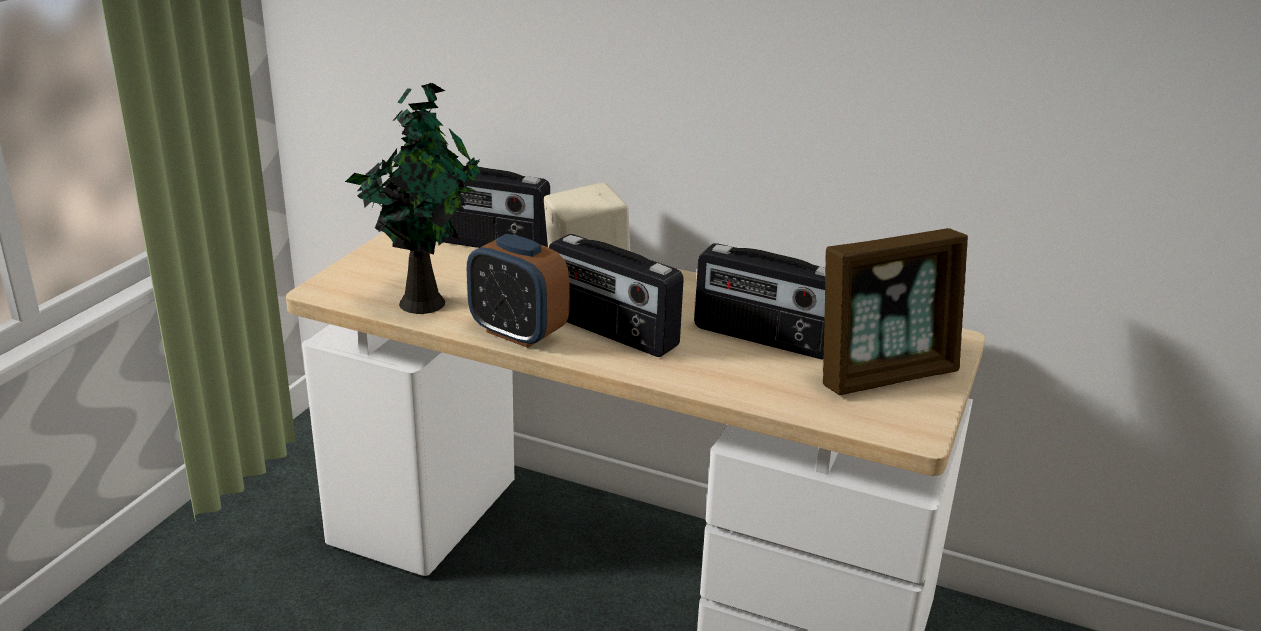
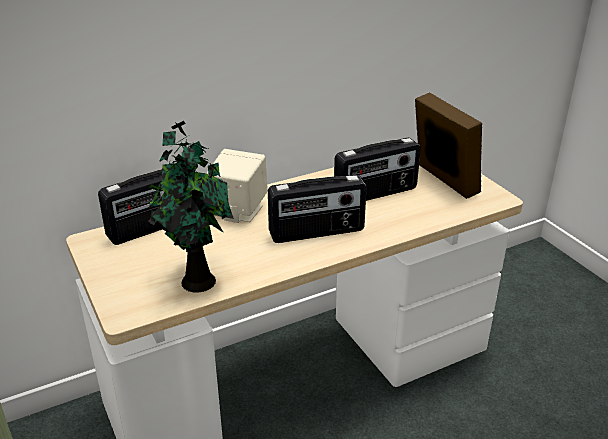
camera: 50 degrees left, 5 degrees up
alarm clock [467,234,570,348] -> none
picture frame [823,228,968,395] -> picture frame turned 45 degrees counterclockwise [415,93,482,199]

